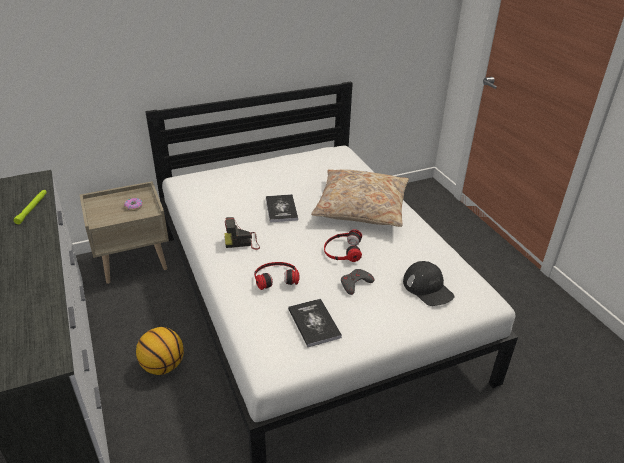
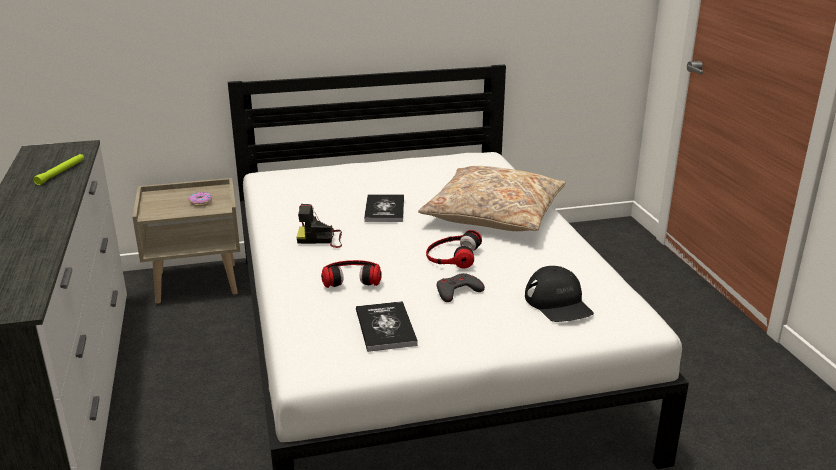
camera: 10 degrees right, 10 degrees down
basketball [136,327,184,375] -> none

